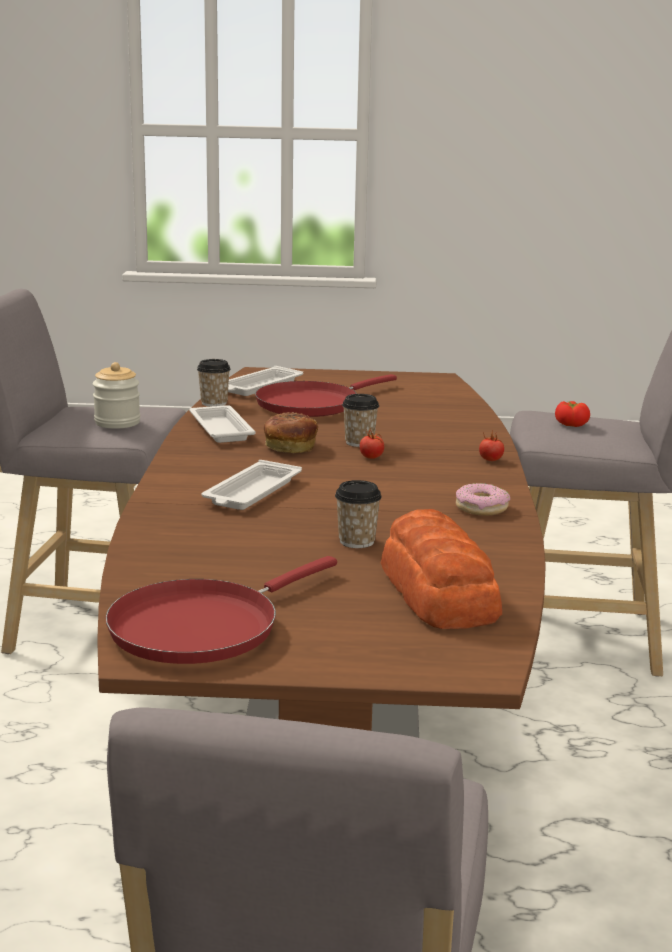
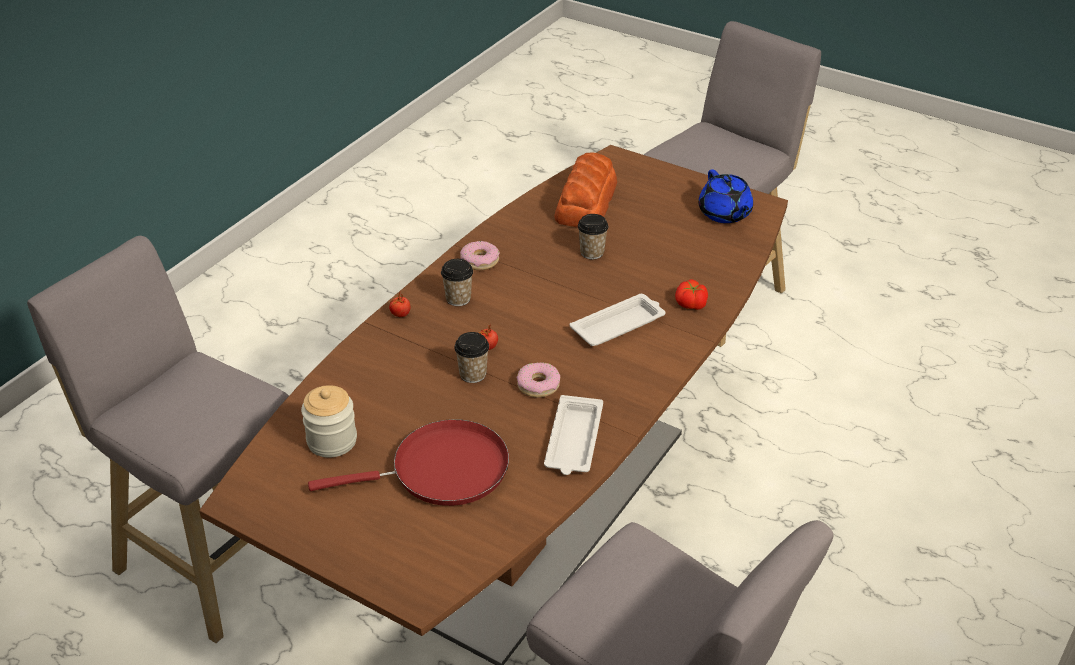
camera: 150 degrees left, 20 degrees up
jar [93,362,140,429] -> jar moved to [301,385,357,458]
red frying pan [105,556,337,664] -> blue teapot [698,169,753,223]
cup [197,359,231,407] -> cup moved to [441,259,473,306]
white tray [228,366,303,396] -> none
bread [264,412,318,453] -> donut [517,362,560,398]
tomato [555,401,590,427] -> tomato moved to [675,279,708,310]

